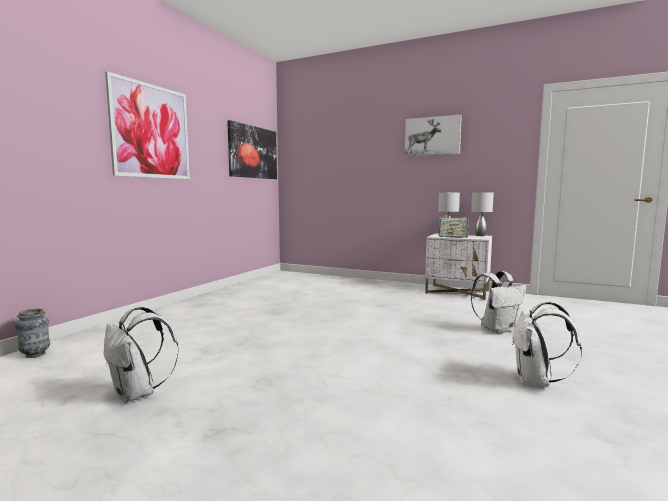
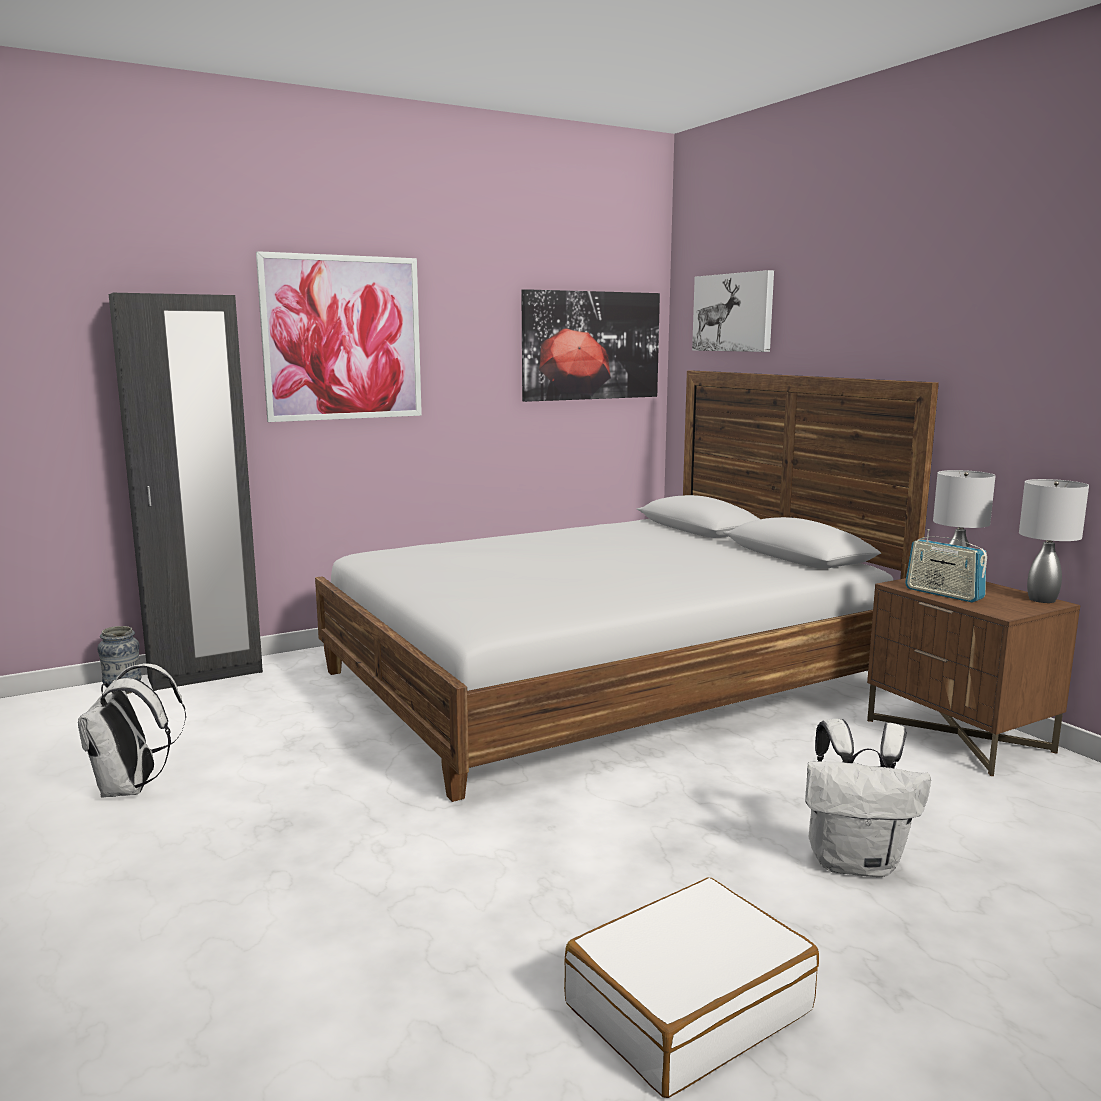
camera: 35 degrees right, 5 degrees up
picture [405,115,462,157] -> picture moved to [692,270,774,352]
white nightstand [425,234,492,300] -> brown nightstand [867,578,1081,776]
white backpack [512,302,582,387] -> white suitcase [564,877,819,1098]
none -> black wardrobe [109,293,263,691]
none -> bed [315,370,939,802]

